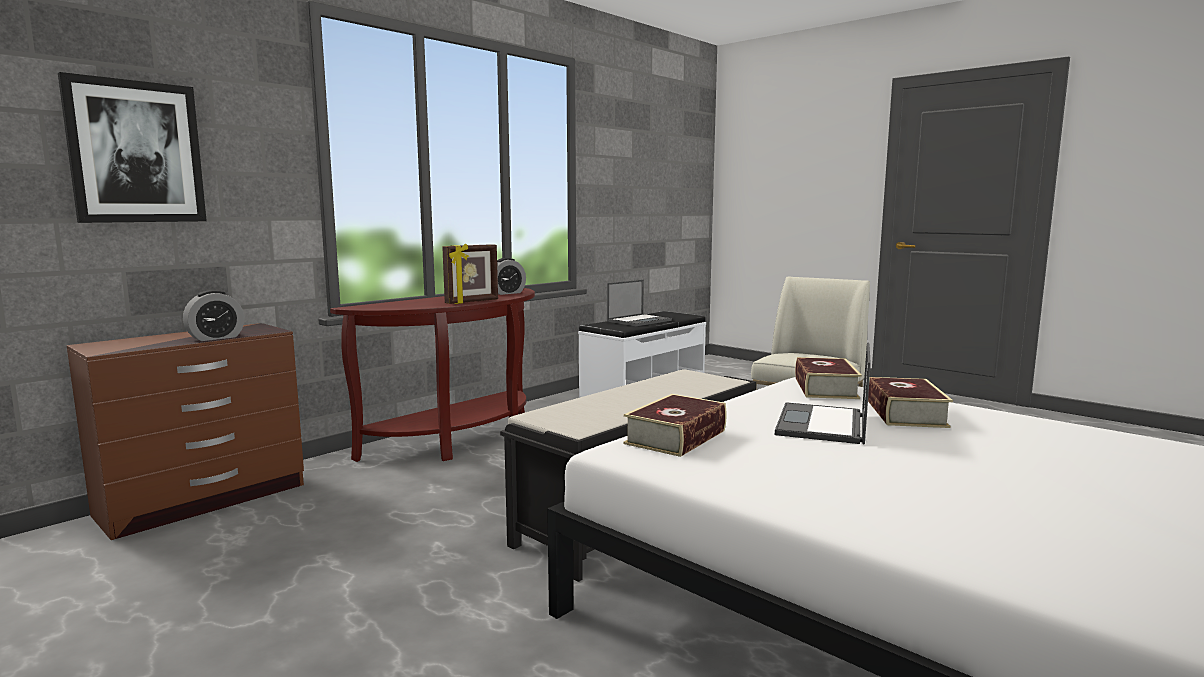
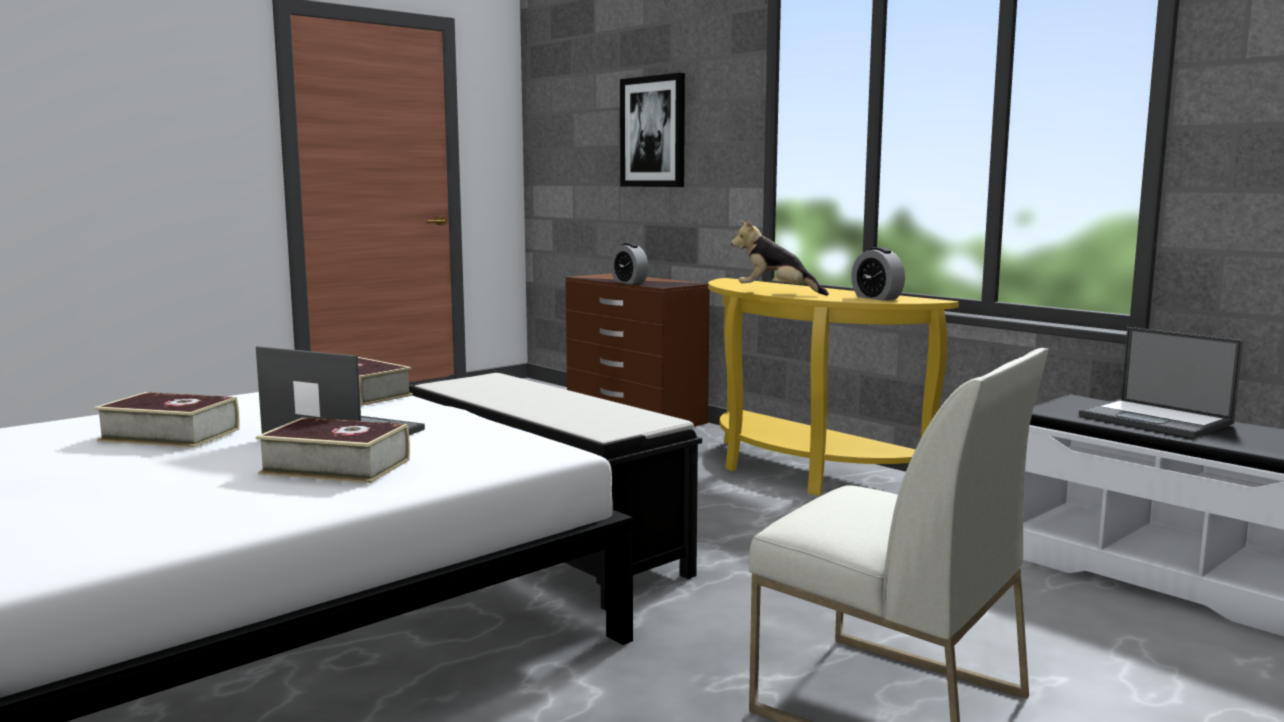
camera: 95 degrees right, 0 degrees up
brown console table [330,288,535,462] -> yellow console table [708,278,959,496]
picture frame [442,243,498,304] -> plush toy [731,219,829,295]
book [795,357,862,399] -> book moved to [94,392,239,448]

